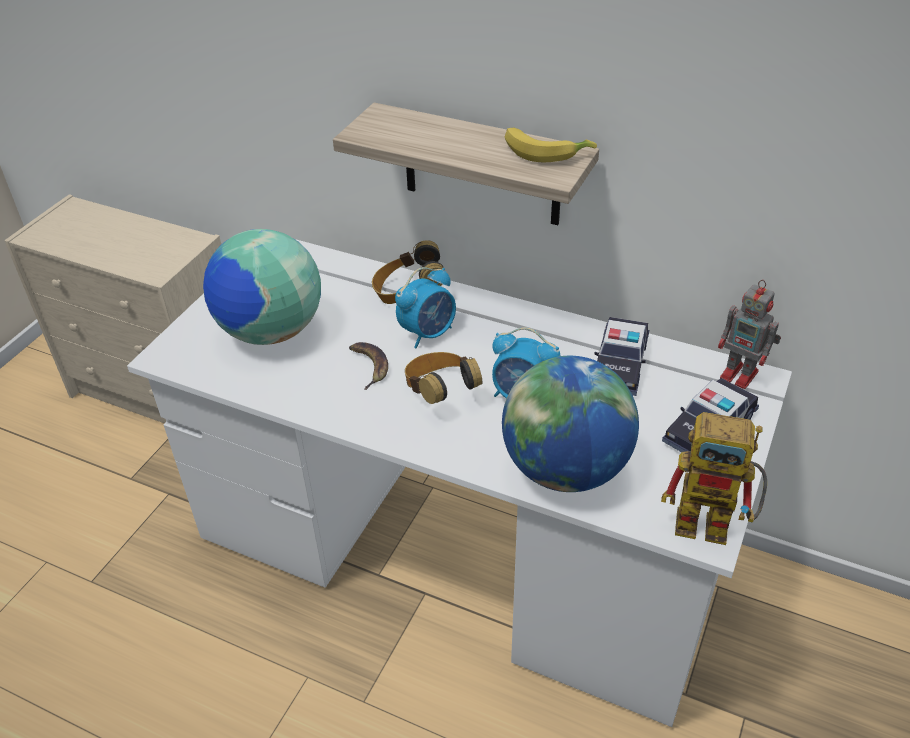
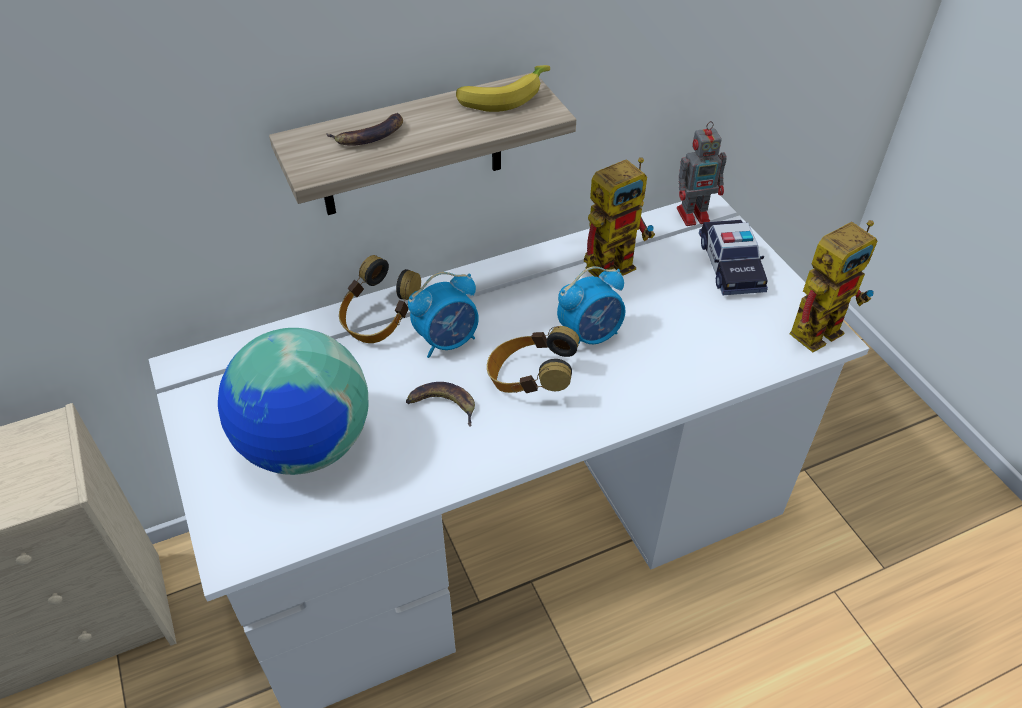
camera: 50 degrees left, 5 degrees up
alarm clock [395,267,456,348] -> alarm clock turned 60 degrees clockwise [408,272,479,358]
globe [502,356,639,492] -> none
toy car [594,317,649,396] -> toy robot [584,157,655,277]
none -> banana [326,113,403,146]

